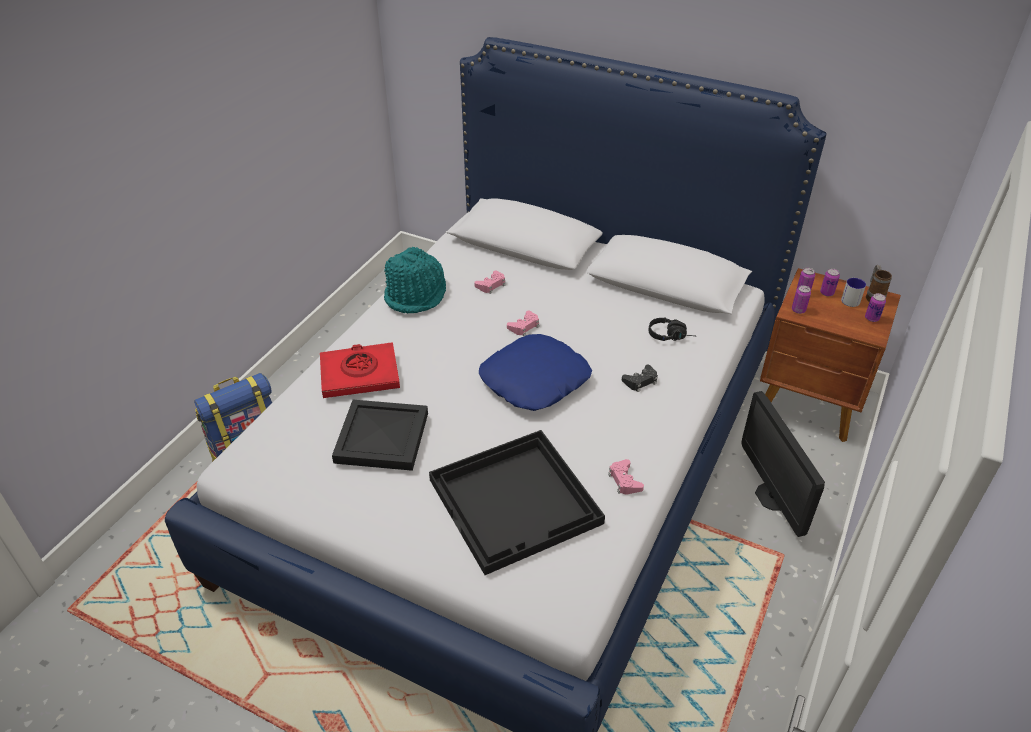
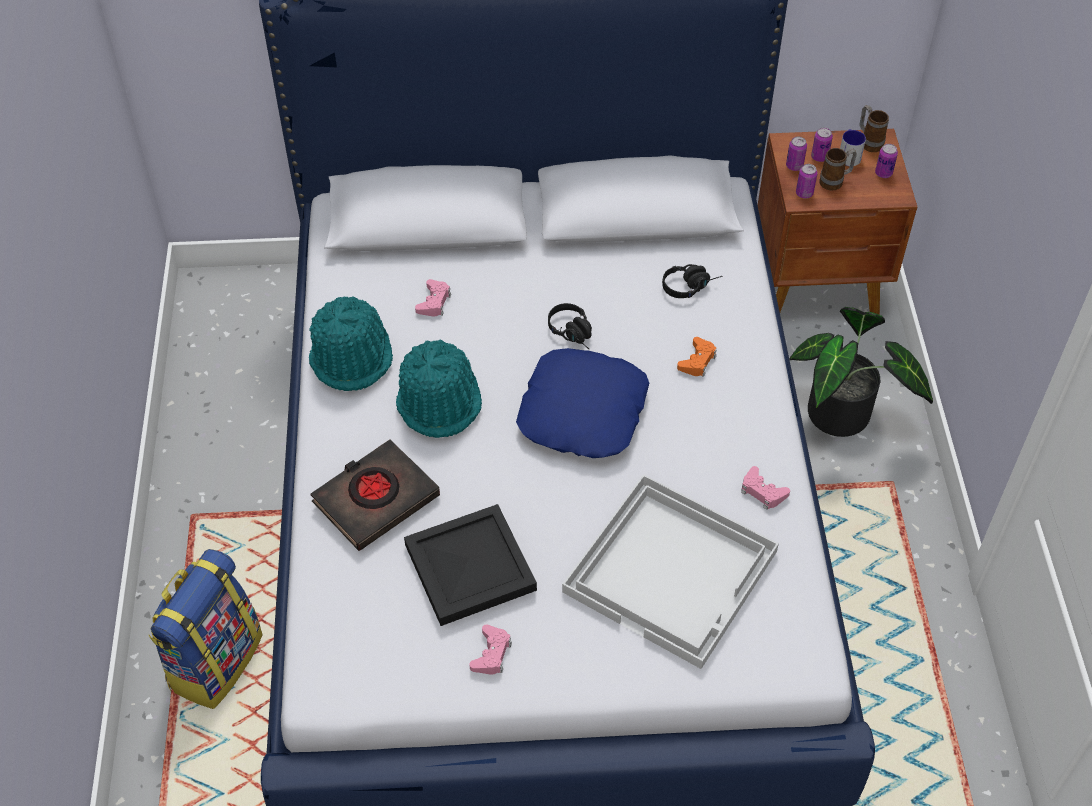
camera: 30 degrees left, 10 degrees up
red book [320,342,400,398] -> black book [310,439,440,551]
black tray [429,430,605,575] -> white tray [562,474,779,669]
pink game controller [507,311,539,336] -> pink game controller moved to [469,624,512,675]
black game controller [622,365,658,392] -> orange game controller [677,337,717,377]
monitor [741,391,825,537] -> potted plant [789,307,933,437]
none -> turquoise hat [396,340,482,438]
none -> black headphones [548,303,592,349]
none -> mug [819,148,857,191]

